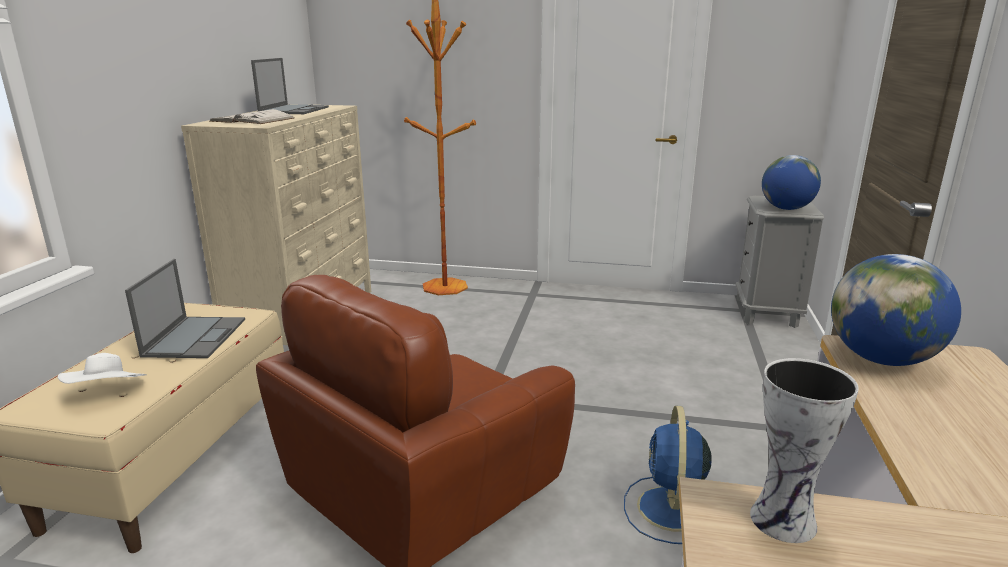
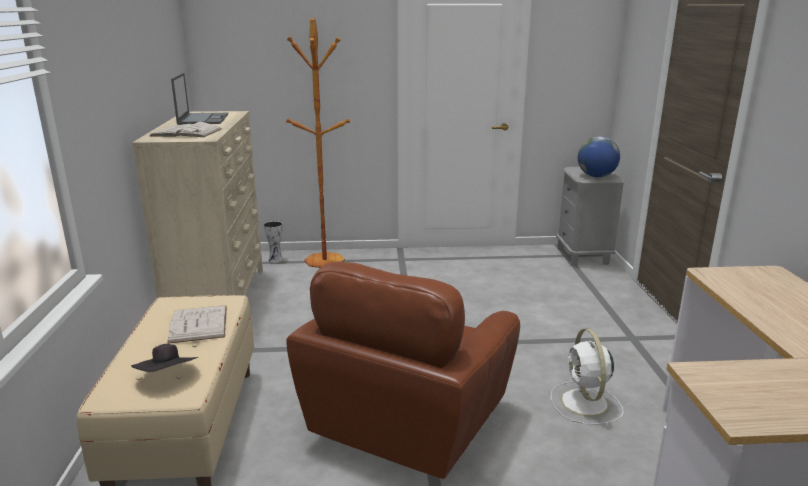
camera: 15 degrees left, 0 degrees up
white hat [58,353,147,384] -> black hat [131,344,198,372]
laptop [125,259,245,358] -> white book [167,305,227,344]
blue fan [624,406,712,544] -> white fan [551,329,623,425]
vase [750,358,859,543] -> vase moved to [263,221,283,263]
globe [831,254,961,366] -> none

